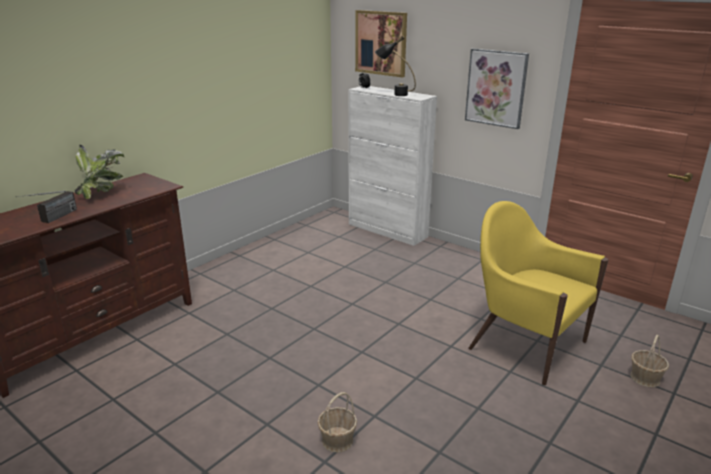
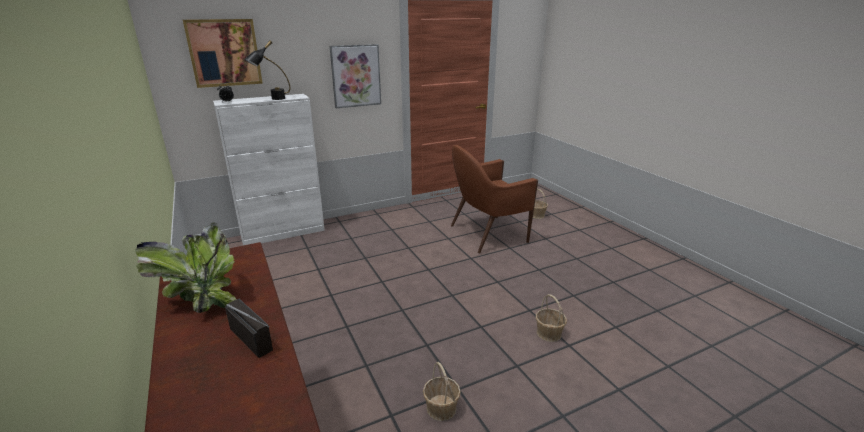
camera: 65 degrees left, 0 degrees up
yellow armchair [468,201,608,385] -> brown armchair [451,145,538,253]
none -> basket [423,362,461,421]

